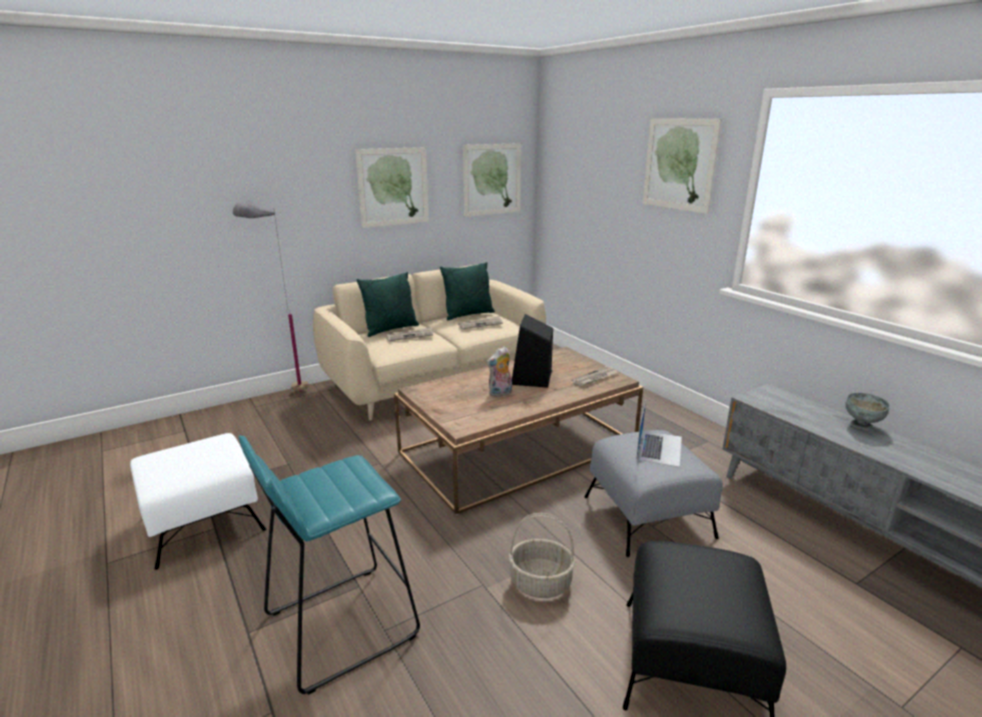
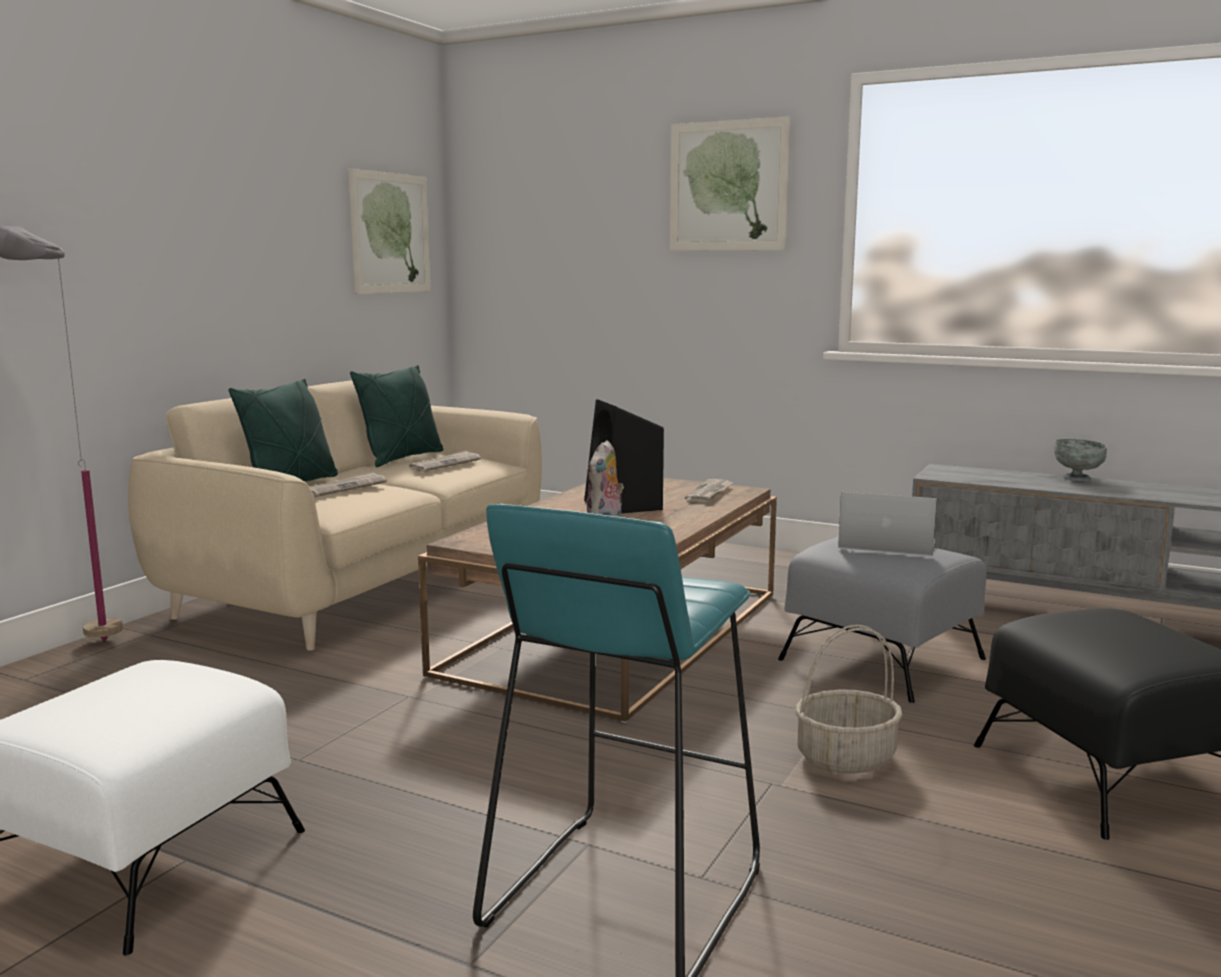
camera: 30 degrees left, 10 degrees down
picture [355,147,429,228] -> none
laptop [636,400,682,467] -> laptop turned 60 degrees counterclockwise [838,492,937,556]

